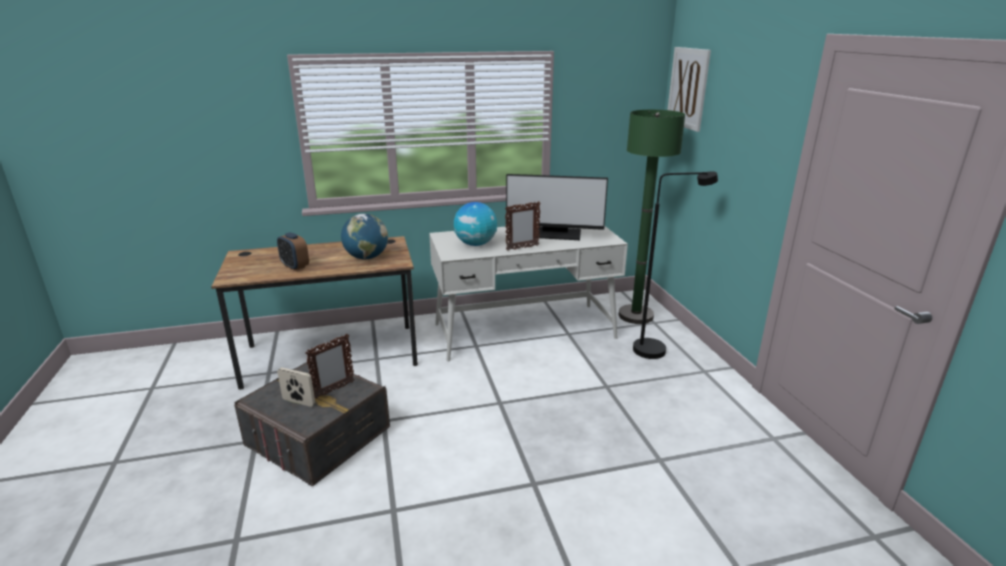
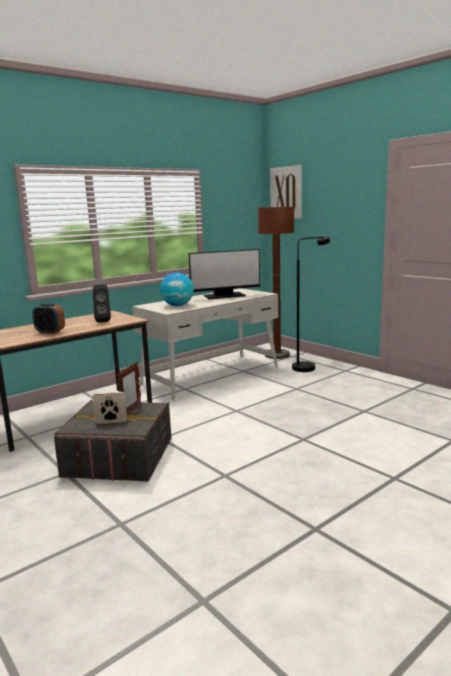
camera: 25 degrees left, 10 degrees down
globe [341,214,388,259] -> black speaker [93,284,111,322]
picture frame [505,201,541,251] -> none
green floor lamp [618,110,685,324] -> brown floor lamp [258,207,294,359]

